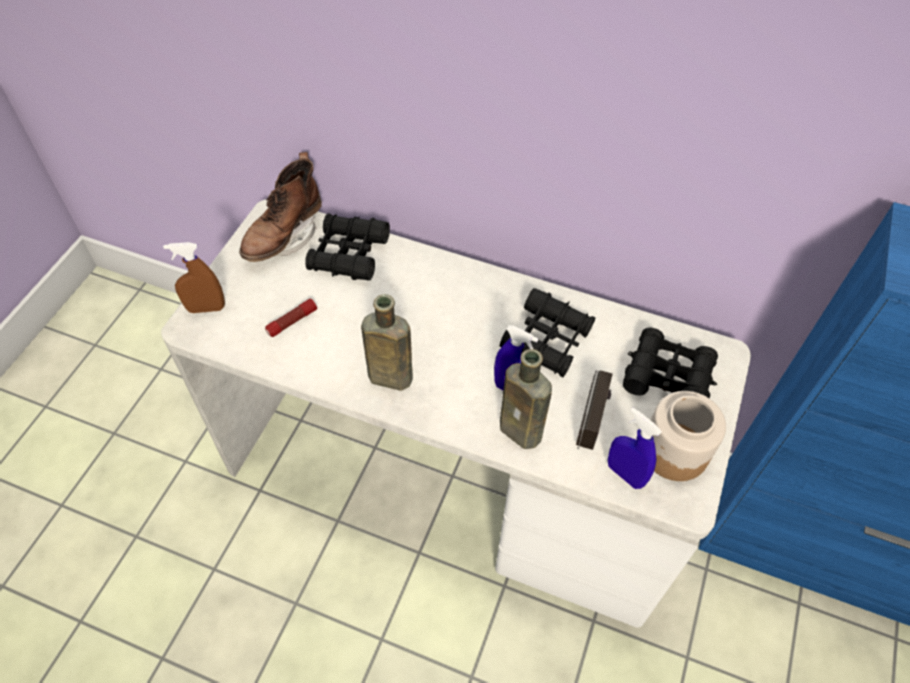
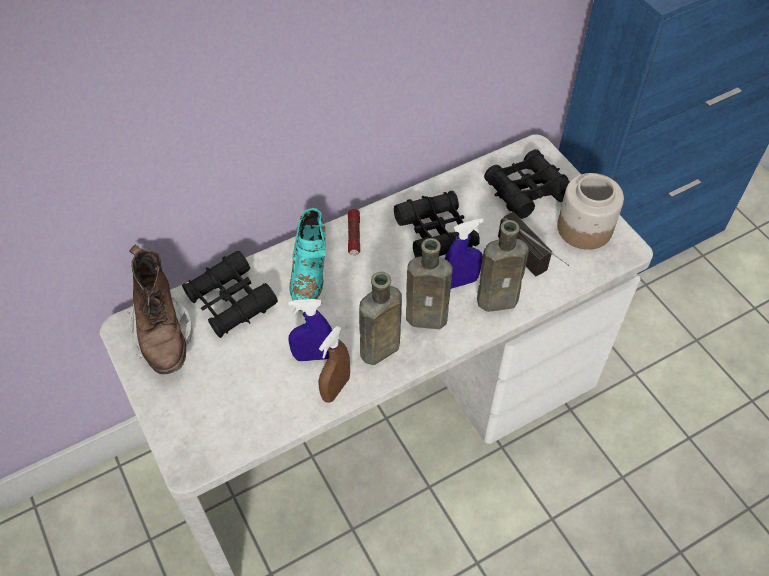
camera: 50 degrees left, 0 degrees up
brown spray bottle [163,242,225,313] -> brown spray bottle moved to [318,326,350,403]
flashlight [265,298,317,337] -> flashlight moved to [348,209,360,255]
blue spray bottle [608,407,662,489] -> blue spray bottle moved to [288,299,332,361]
none -> turquoise shoe [289,208,326,311]
none -> brown bottle [406,238,453,329]

